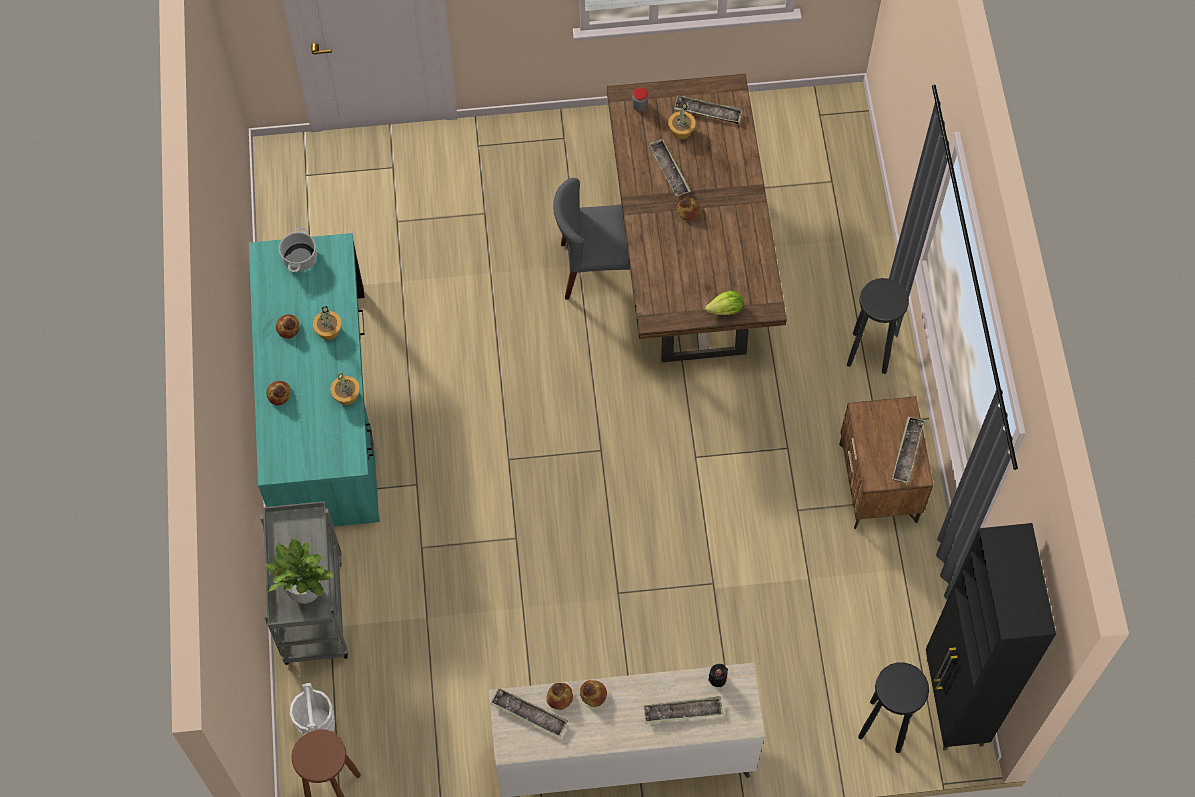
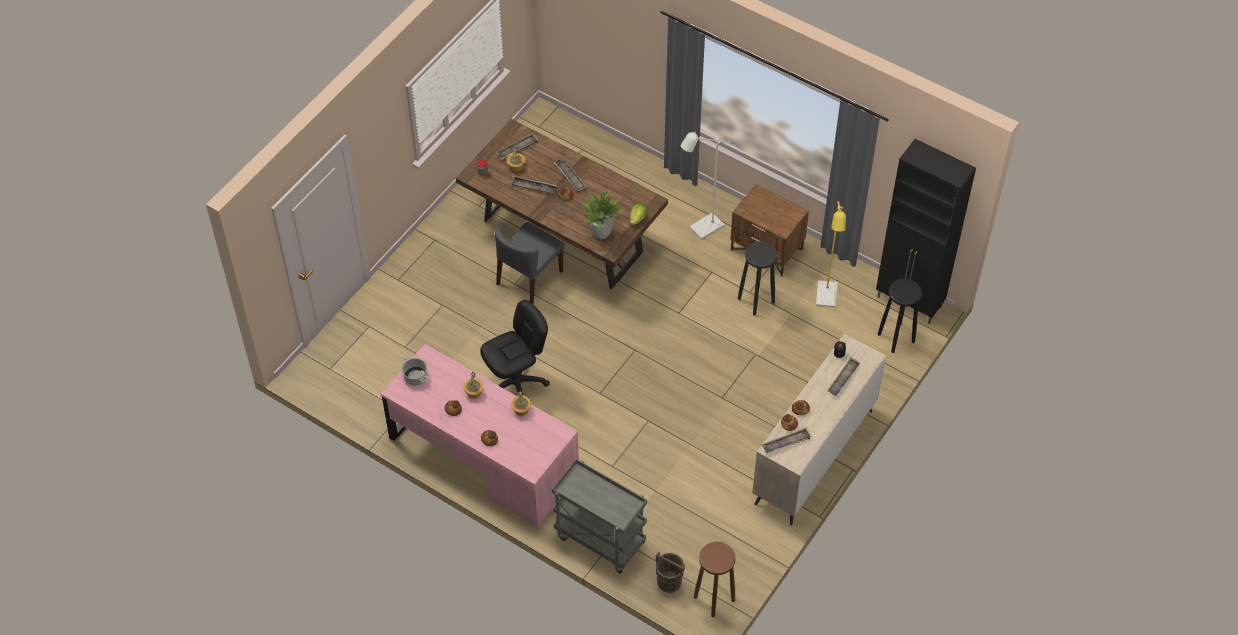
camera: 50 degrees left, 10 degrees down
turquoise desk [249,233,380,527] -> pink desk [381,344,579,527]
potted plant [265,538,333,604] -> potted plant moved to [583,190,623,239]
white bucket [290,683,335,735] -> brown bucket [656,551,685,593]
black stool [847,278,909,374] -> black stool moved to [738,241,778,316]
tray [892,416,925,483] -> tray moved to [554,157,587,192]
none -> black office chair [480,300,550,395]
none -> white floor lamp [681,131,735,240]
none -> yellow floor lamp [816,201,846,308]

